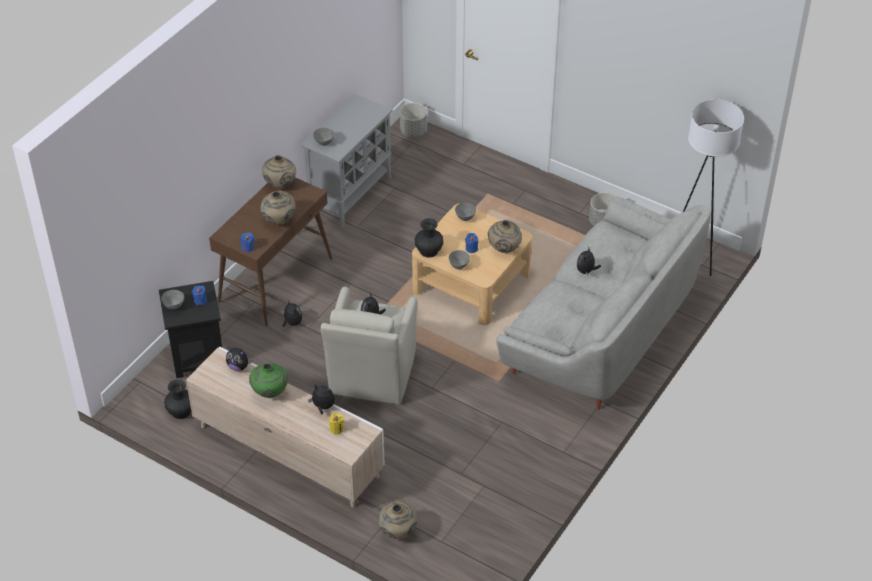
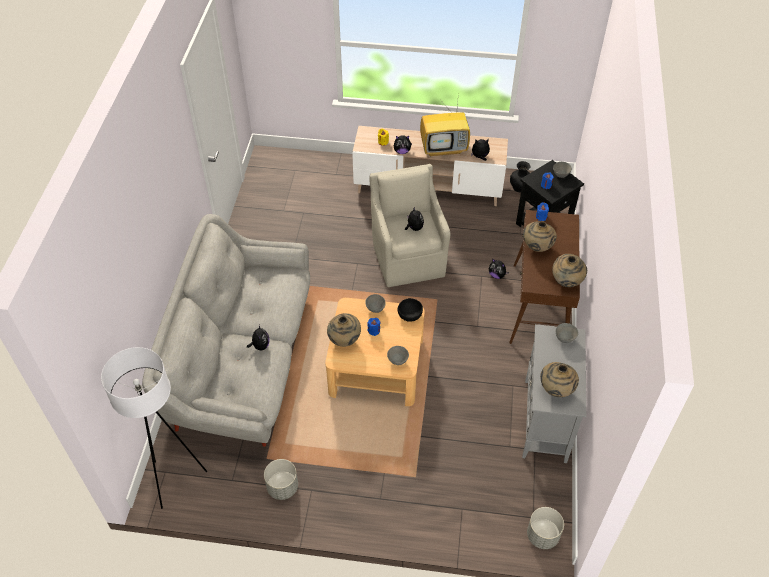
camera: 155 degrees right, 5 degrees up
green vase [249,363,288,398] -> television [420,97,470,157]
beige vase [379,500,417,539] -> beige vase moved to [540,362,579,397]
black vase [415,218,443,257] -> black bowl [397,298,423,322]

